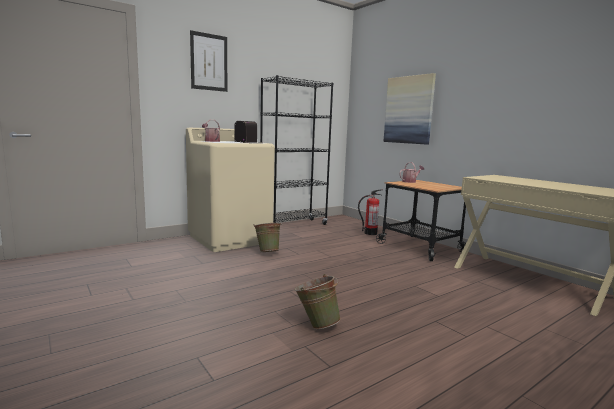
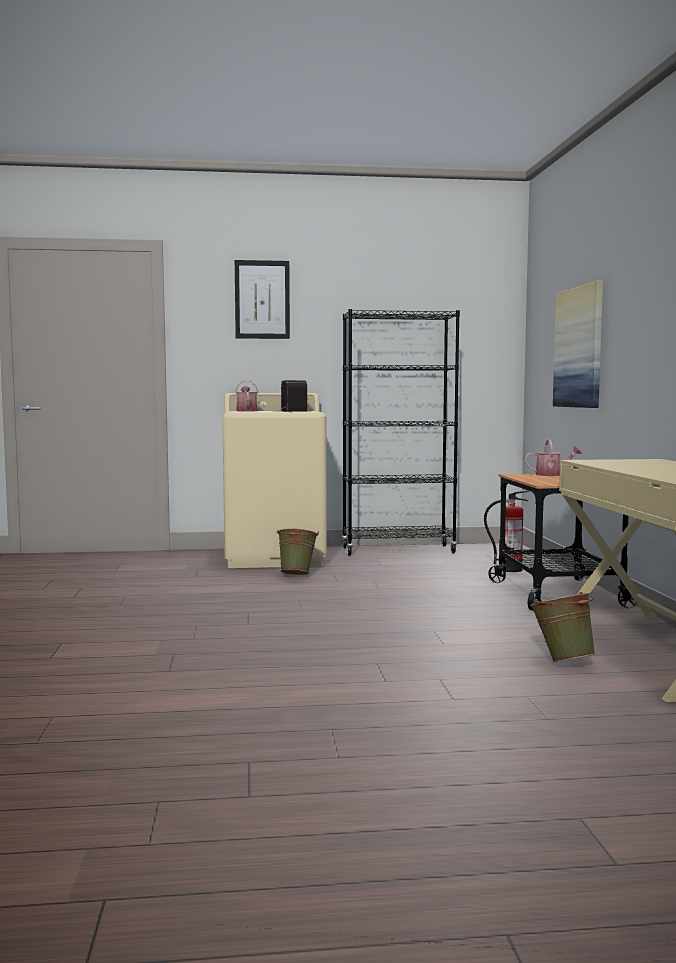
camera: 30 degrees right, 5 degrees down
green bucket [295,274,341,329] -> green bucket moved to [530,592,596,662]

